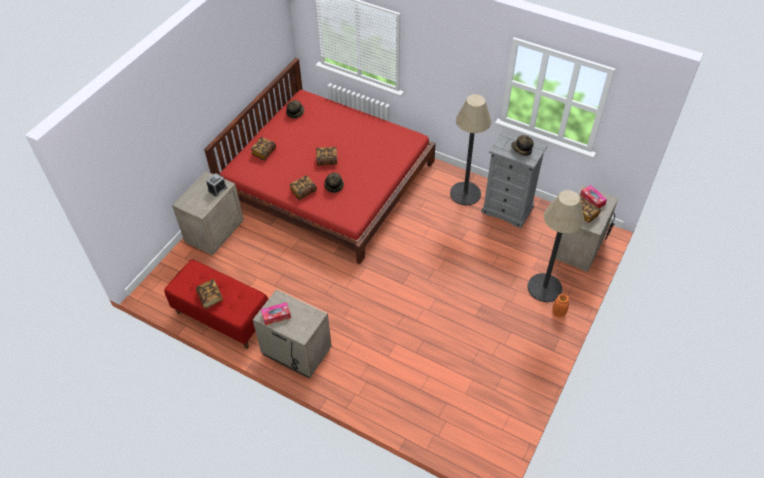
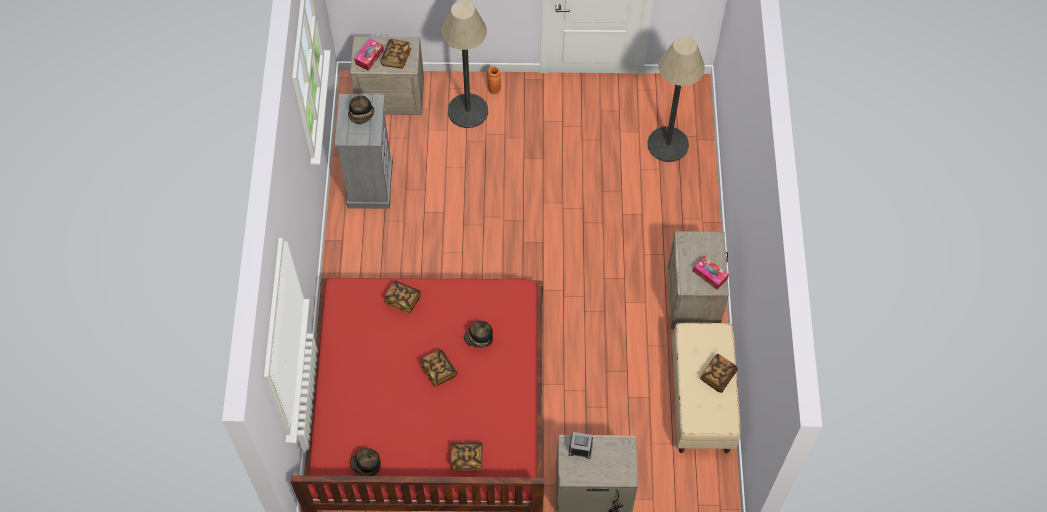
camera: 120 degrees left, 10 degrees up
red bench [164,259,268,349] -> beige bench [672,323,740,453]
book [289,175,317,200] -> book moved to [384,280,421,314]
floor lamp [450,94,492,206] -> floor lamp moved to [648,36,705,162]

